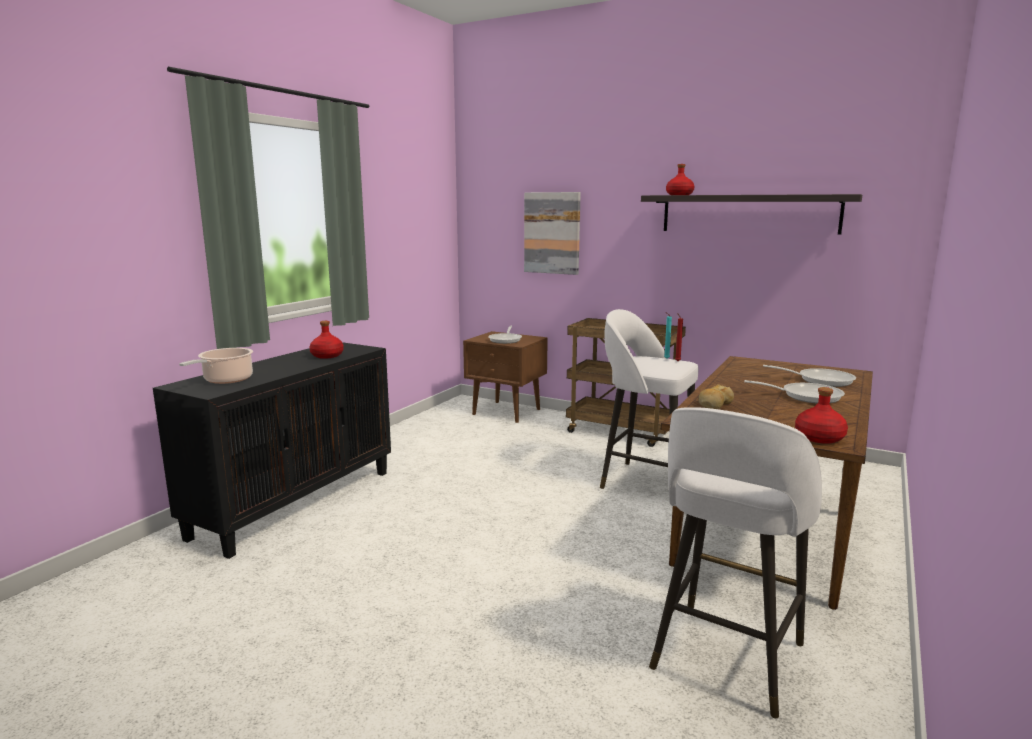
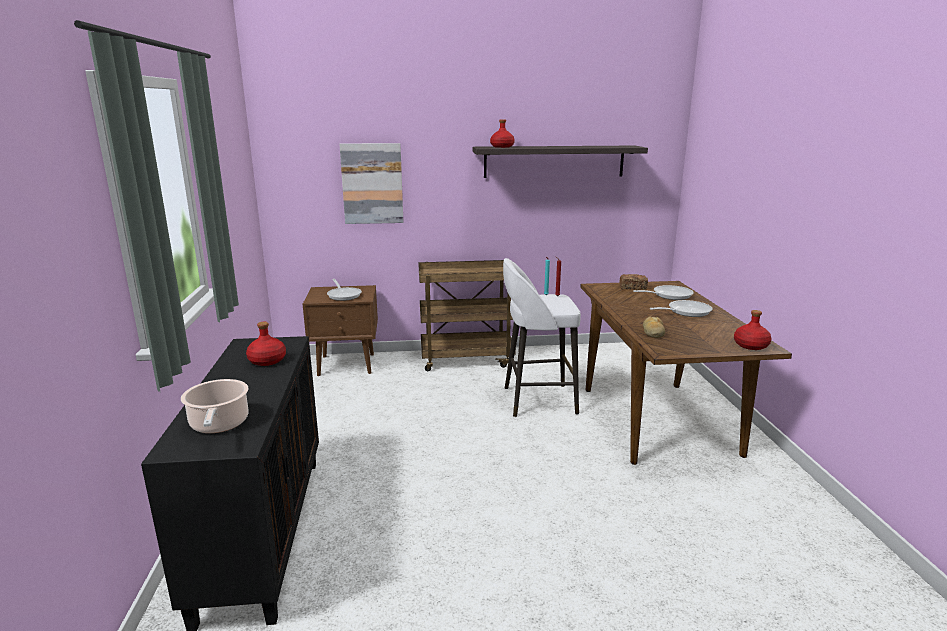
camera: 35 degrees left, 5 degrees up
white stool [649,407,822,719] -> none
none -> bread [620,274,648,290]

